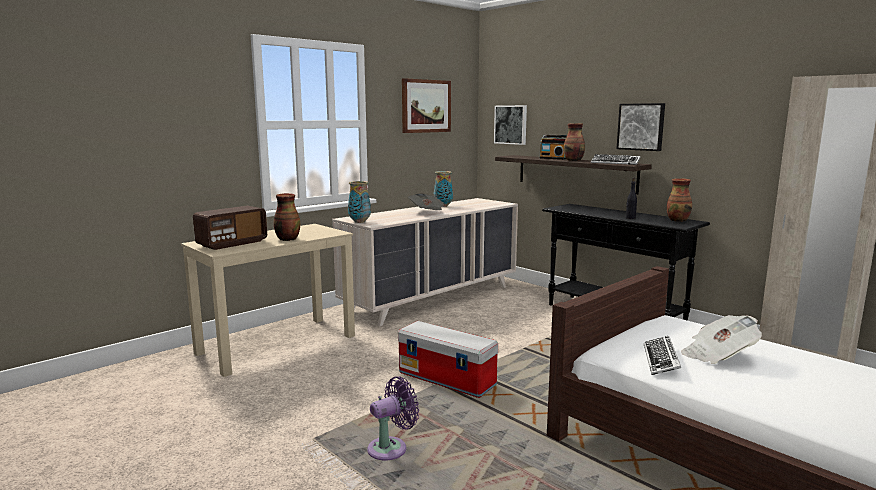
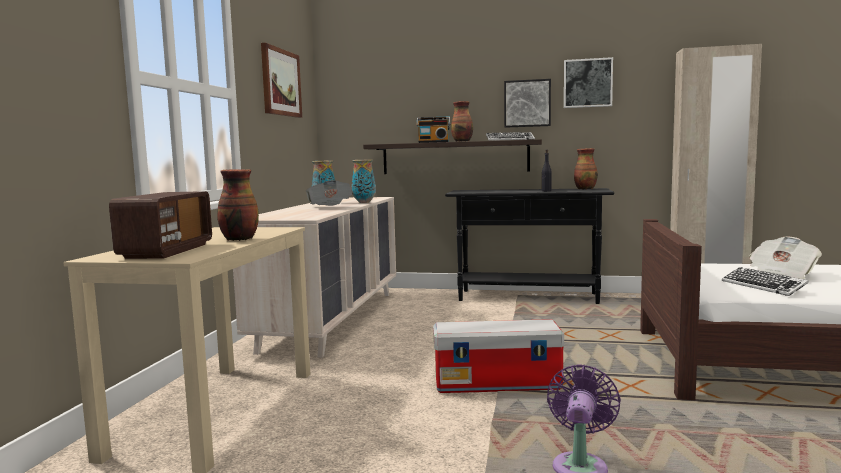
camera: 35 degrees left, 5 degrees down
vase [348,181,371,223] -> vase moved to [352,159,376,203]
picture [494,105,527,145] -> picture moved to [564,57,613,108]

